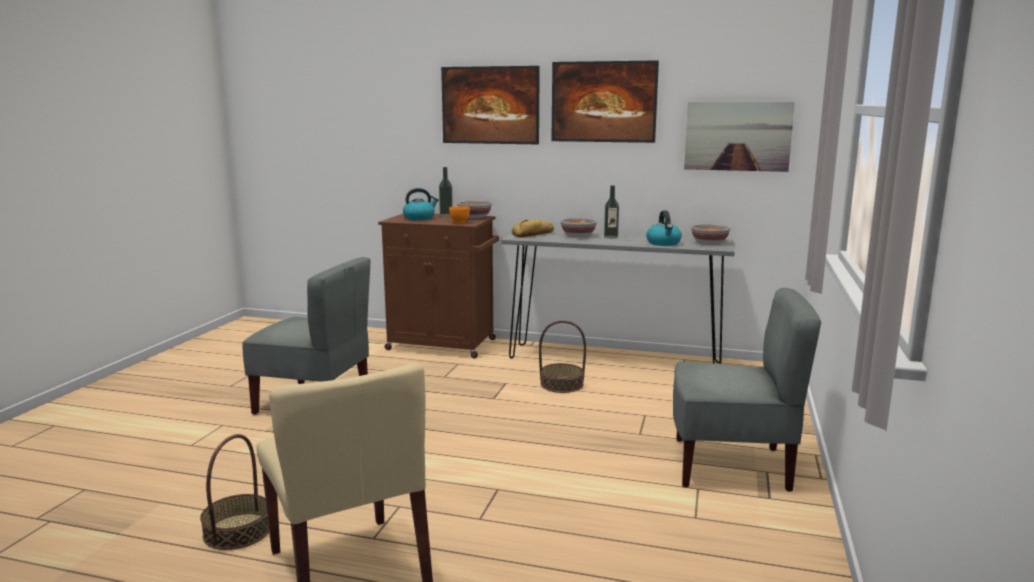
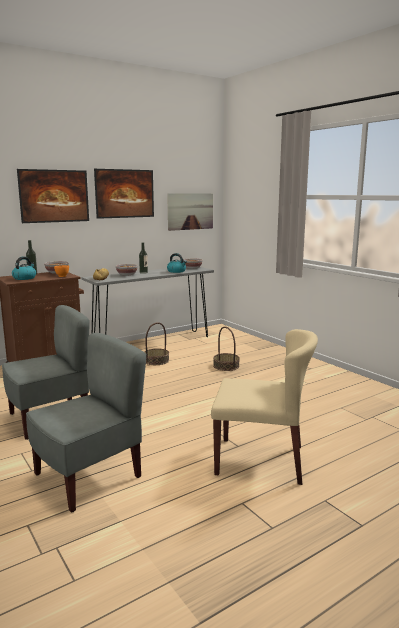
camera: 50 degrees left, 0 degrees up
basket [200,434,269,550] -> basket moved to [213,327,240,371]
grey chair [673,288,821,492] -> grey chair moved to [26,333,146,512]

